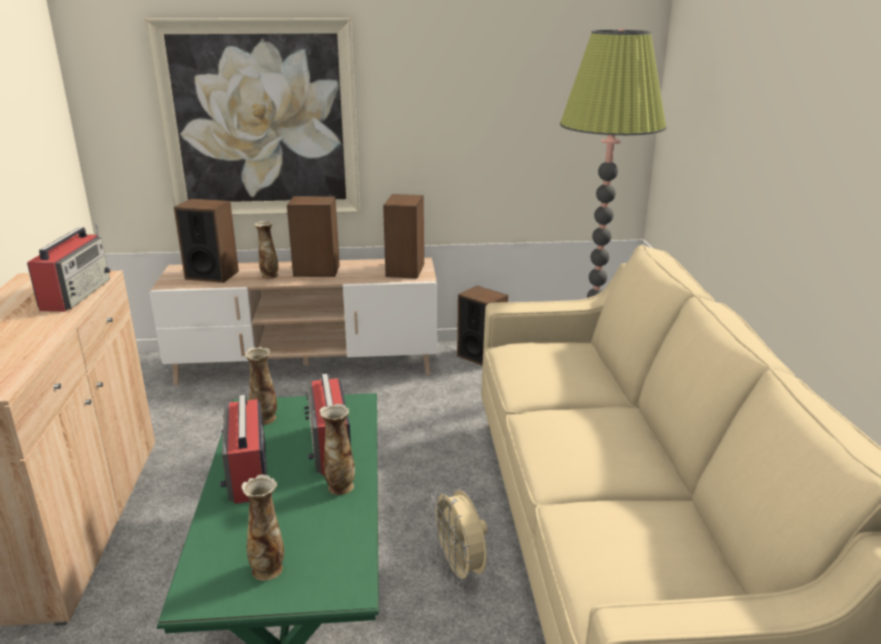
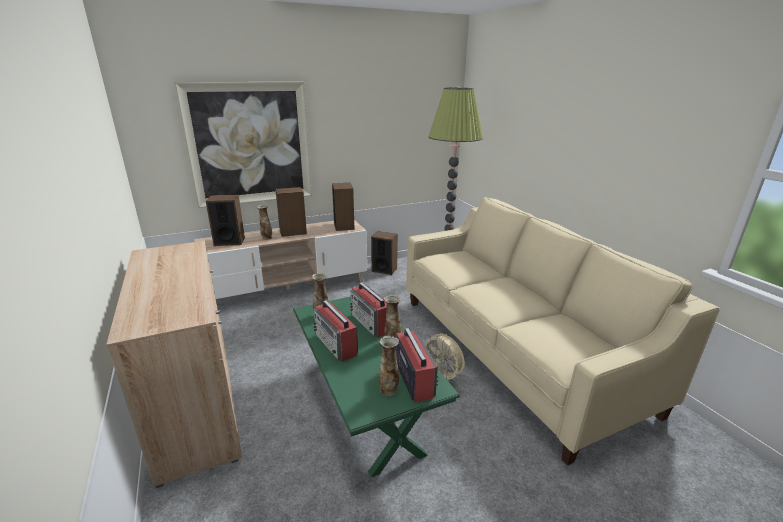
camera: 20 degrees left, 0 degrees up
radio [27,223,111,312] -> radio moved to [395,323,439,403]

